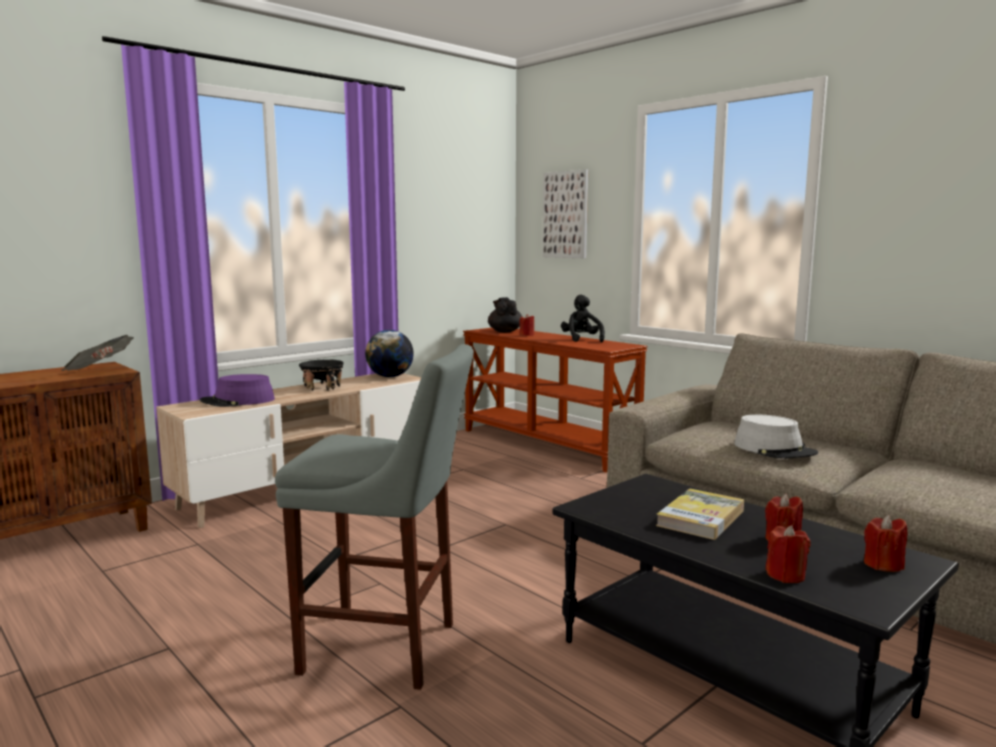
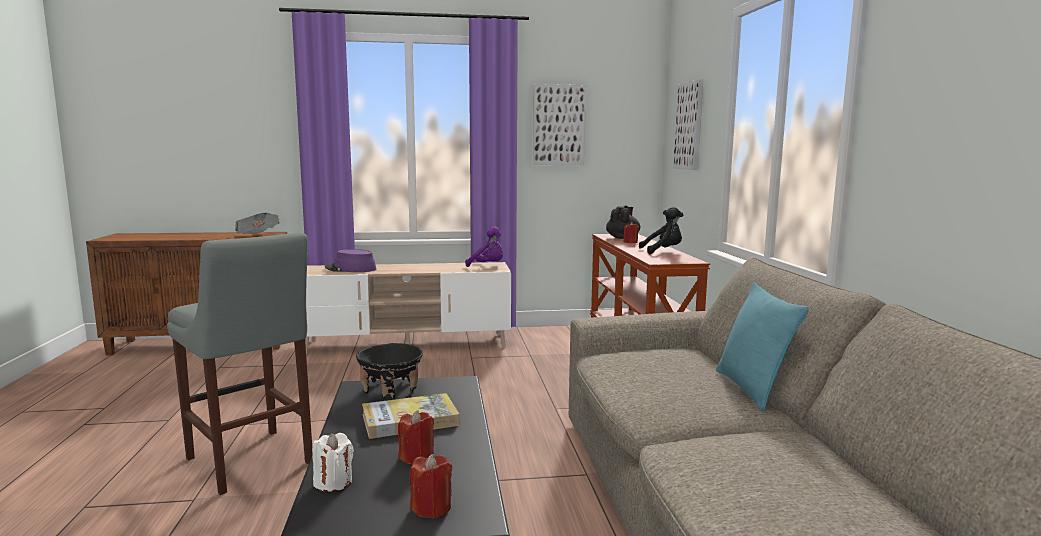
camera: 35 degrees right, 0 degrees up
black bowl [299,359,344,390] -> black bowl moved to [356,343,423,398]
globe [365,330,414,377] -> purple plush toy [465,227,503,267]
black plush toy [561,295,605,342] -> black plush toy turned 60 degrees clockwise [639,207,683,254]
grey hat [734,414,818,459] -> none
red candle [765,525,811,583] -> white candle [312,433,354,492]
none -> picture [533,84,586,165]
none -> turquoise pillow [716,282,809,411]

